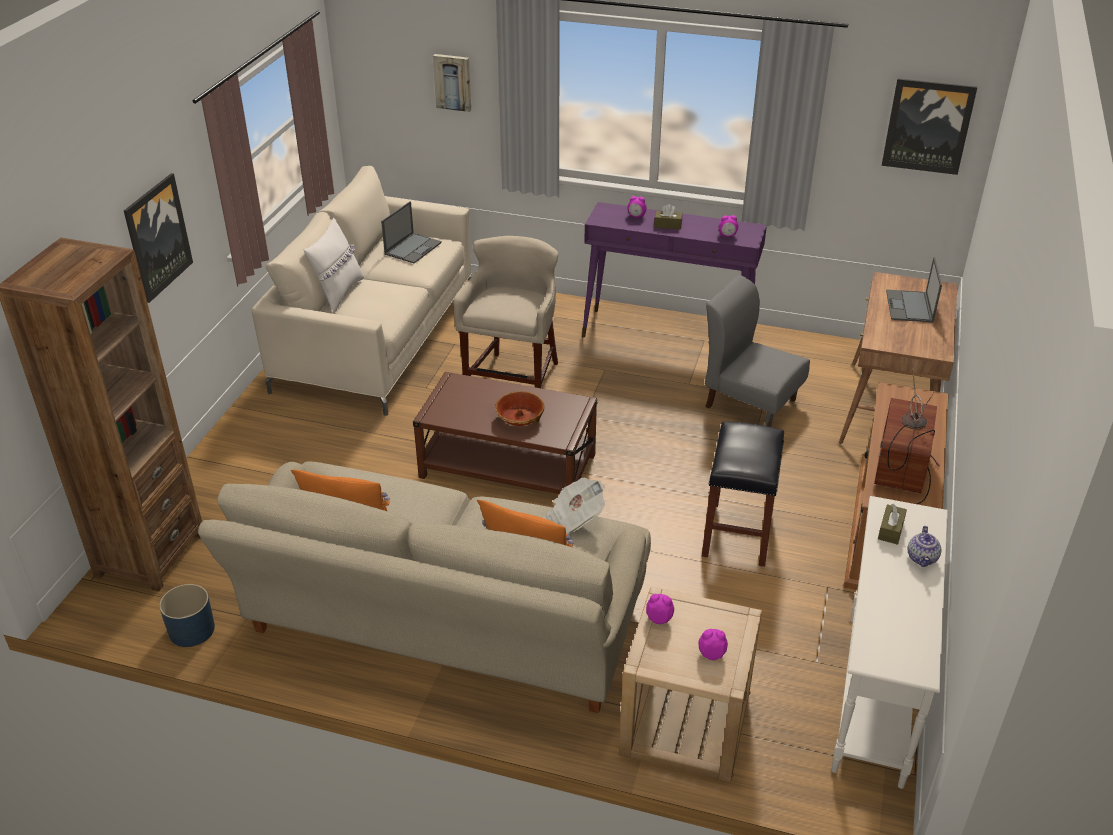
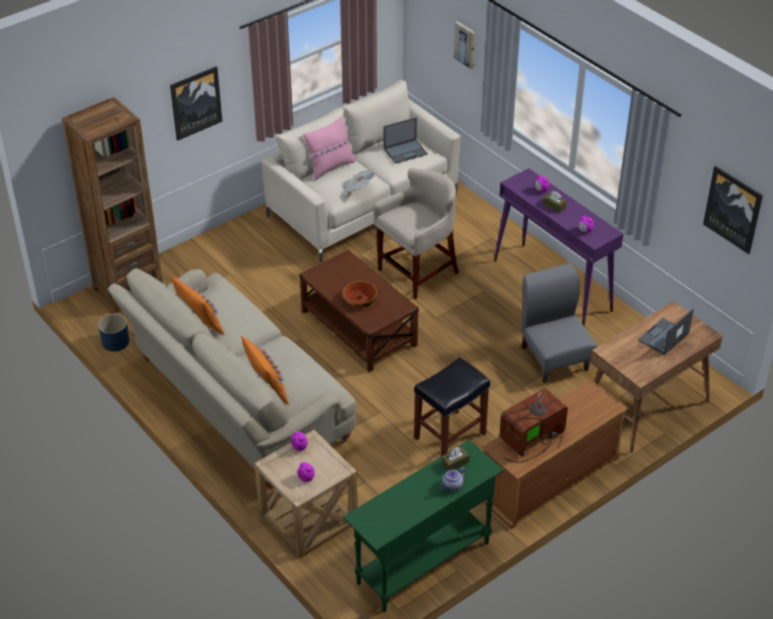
camera: 35 degrees right, 5 degrees up
white pillow [304,218,364,313] -> pink pillow [303,116,355,181]
newspaper [543,477,605,535] -> newspaper moved to [342,169,375,194]
white console table [831,496,948,789] -> green console table [343,440,504,612]

